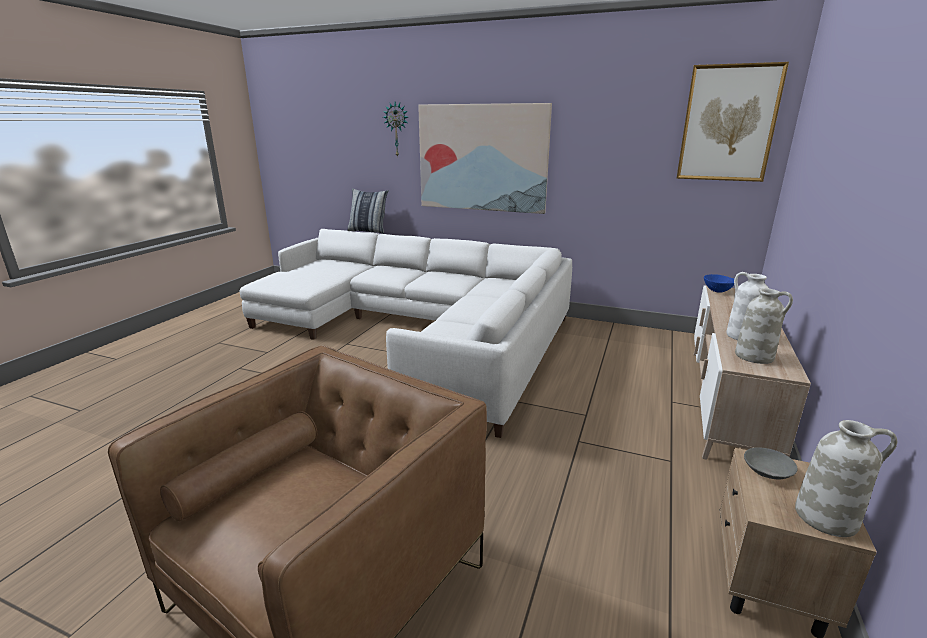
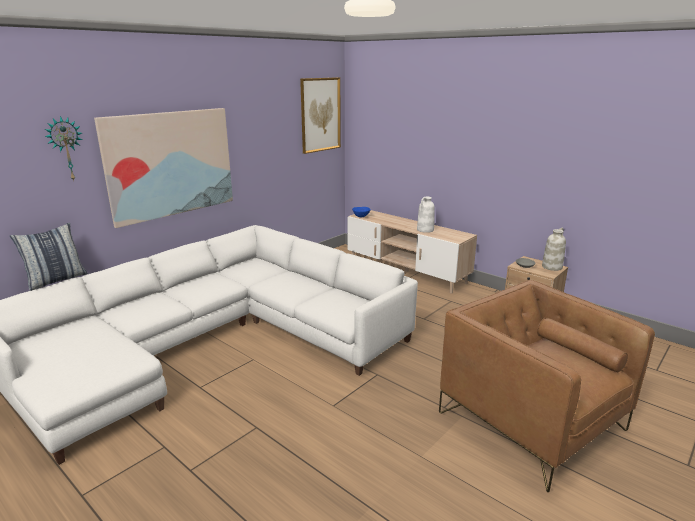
camera: 70 degrees left, 0 degrees up
white vase [735,288,793,364] -> none

